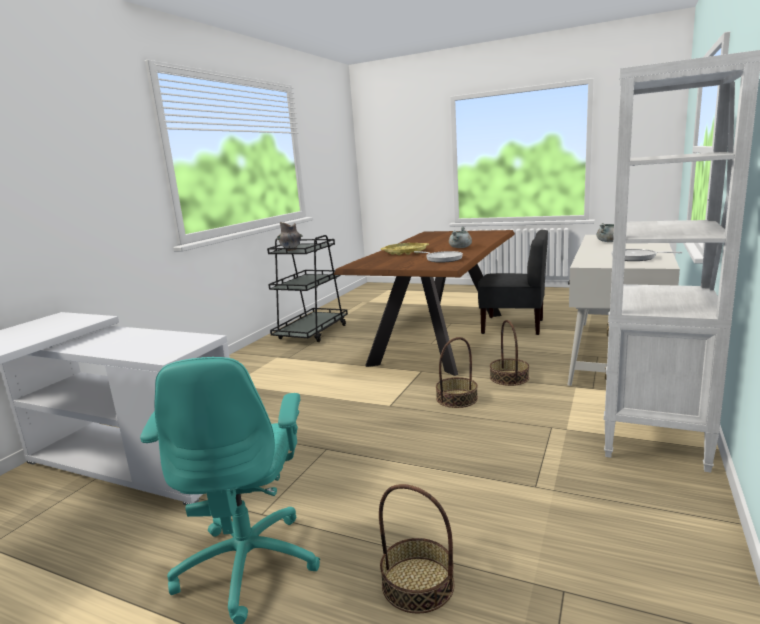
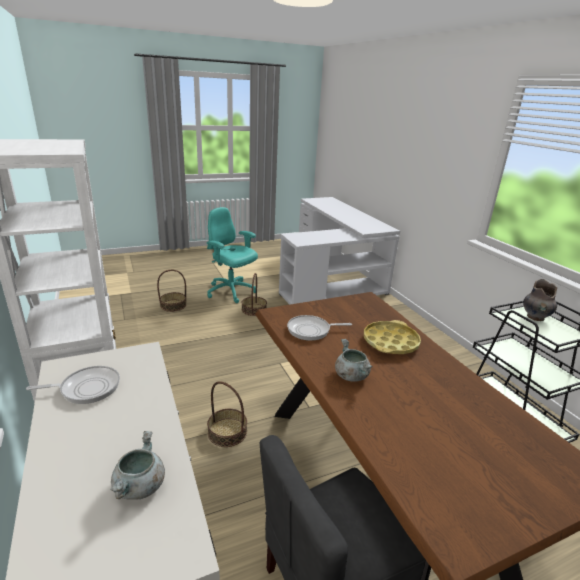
camera: 130 degrees right, 10 degrees up
basket [436,337,478,408] -> basket moved to [242,273,267,316]

